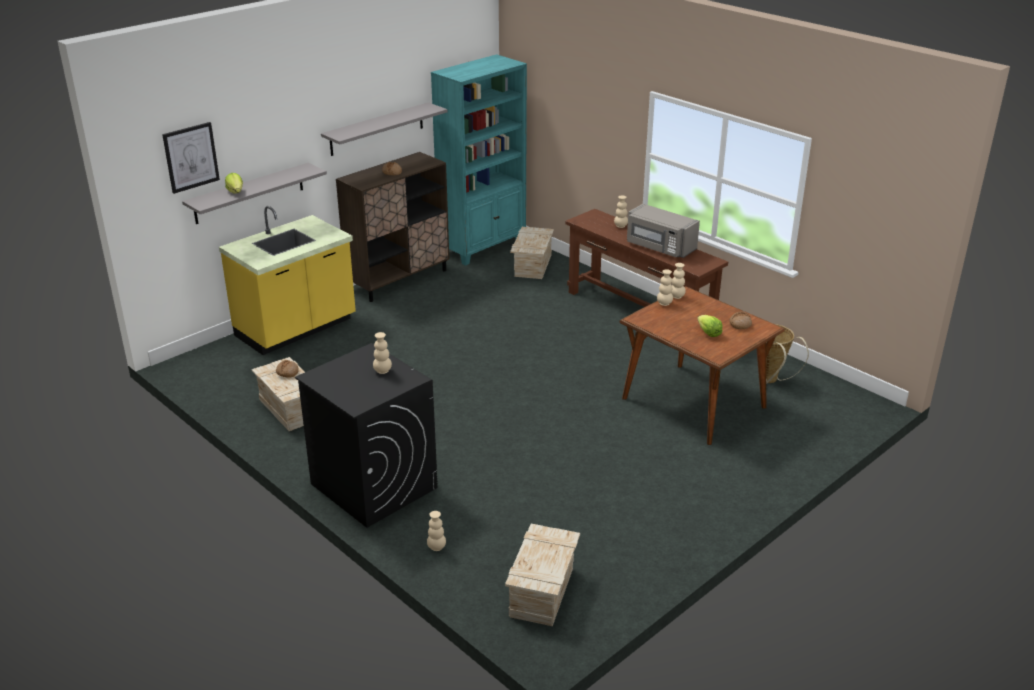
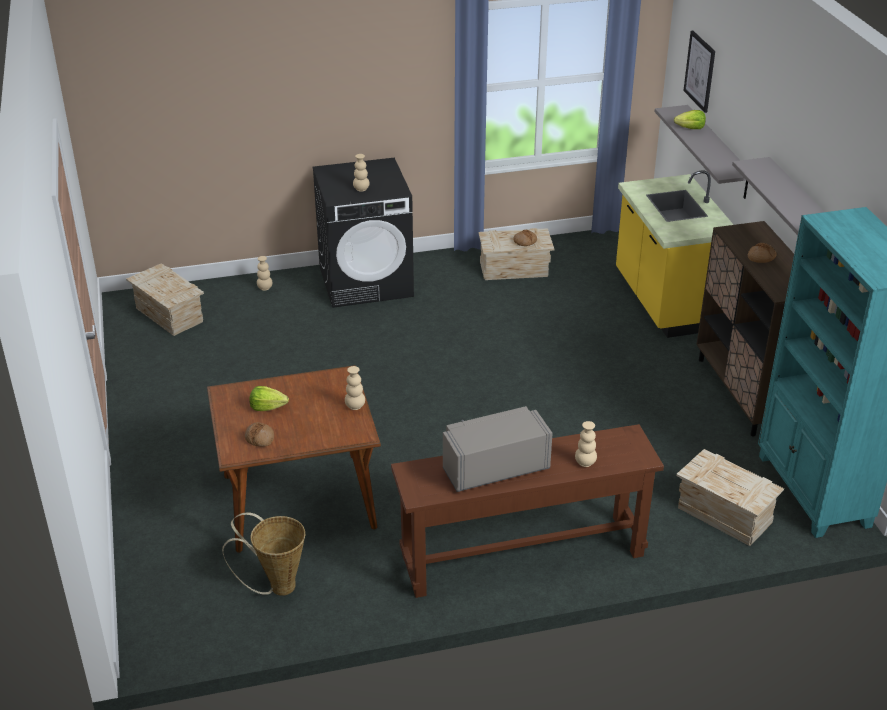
camera: 120 degrees right, 5 degrees up
beige vase [671,263,686,299] -> none

